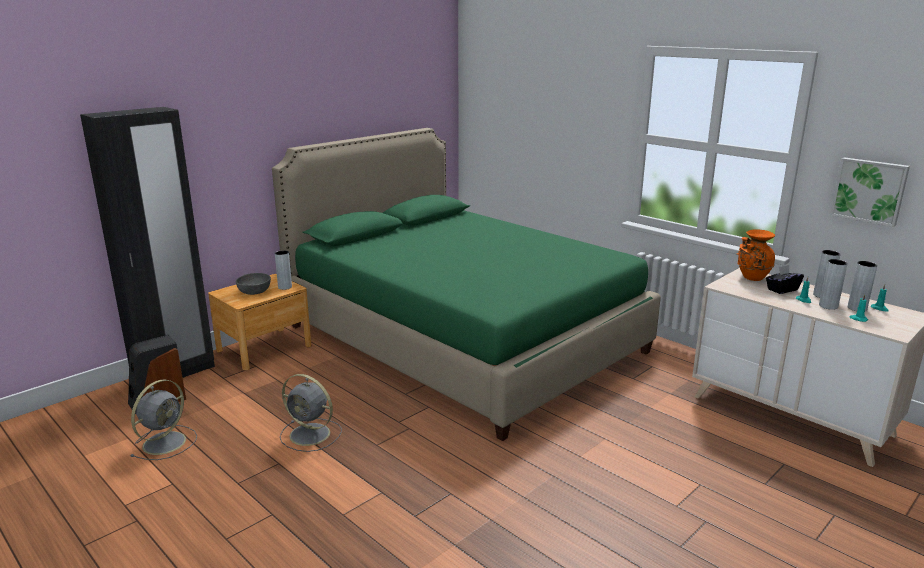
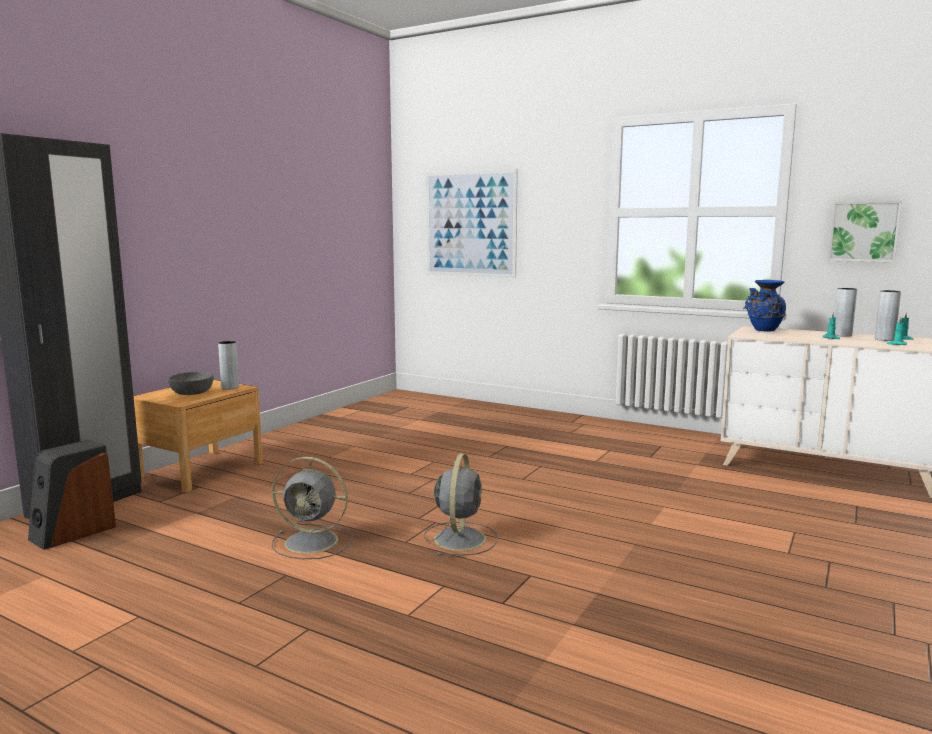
camera: 15 degrees left, 10 degrees down
grey fan [130,379,197,460] -> grey fan moved to [424,453,498,556]
green bed [272,128,661,441] -> none
orange vase [737,229,775,281] -> blue vase [744,280,786,332]
black tissue box [766,265,804,294] -> none
grey vase [819,259,848,310] -> none
none -> picture [426,169,518,278]

